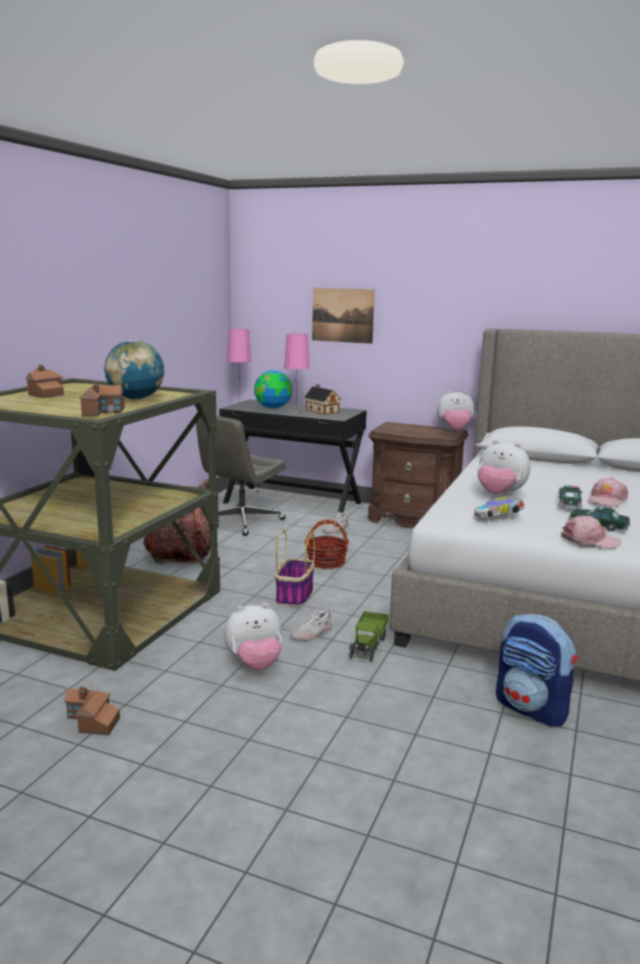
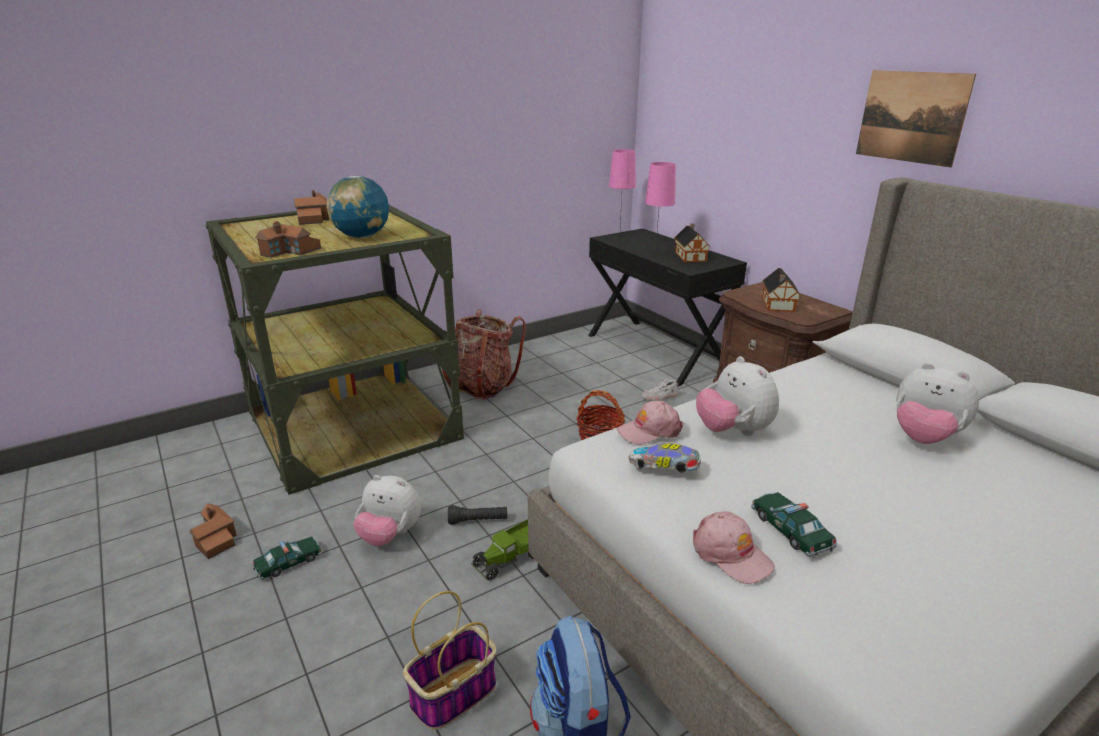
camera: 35 degrees right, 10 degrees up
grey office chair [196,416,287,536] -> none
globe [254,370,292,409] -> none
basket [275,529,315,607] -> basket moved to [403,591,496,730]
white shoe [290,609,332,641] -> black flashlight [448,505,507,525]
picture [312,288,375,344] -> picture moved to [856,70,976,168]
plush toy [437,391,475,431] -> plush toy moved to [895,363,979,444]
toy car [558,485,583,509] -> toy car moved to [252,536,322,580]
pink cap [588,477,628,507] -> pink cap moved to [617,401,684,445]
none -> toy house [762,268,801,312]

